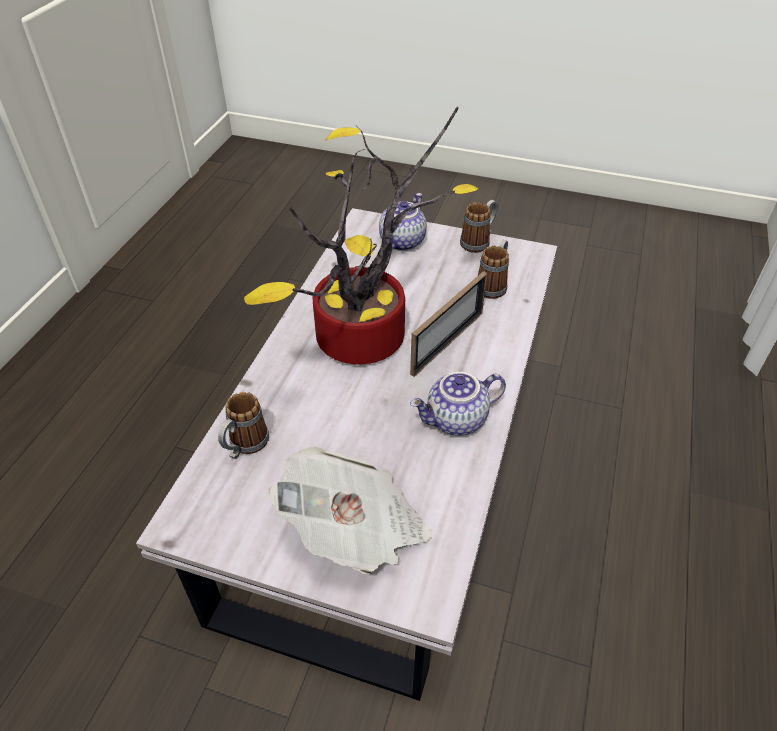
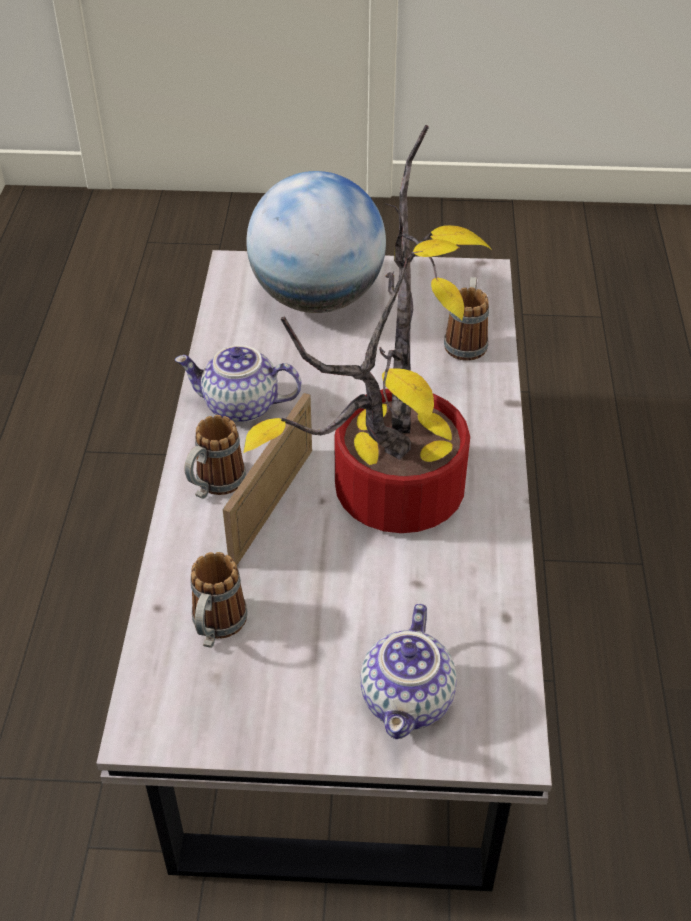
camera: 165 degrees right, 0 degrees up
newspaper [269,447,432,574] -> globe [246,171,386,313]
teapot [410,372,506,435] -> teapot turned 135 degrees counterclockwise [175,345,302,423]
mug [460,200,498,253] -> mug moved to [184,415,246,499]

